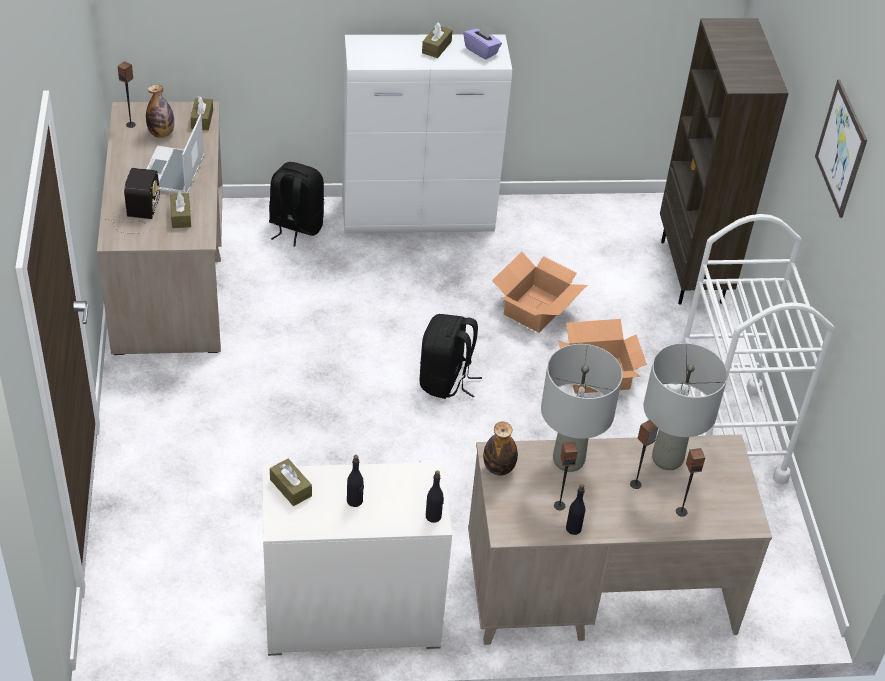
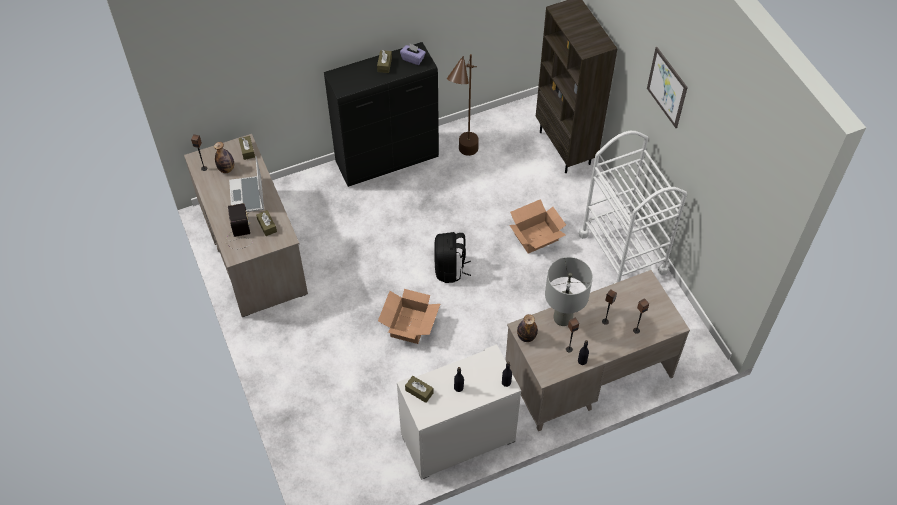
camera: 15 degrees left, 10 degrees up
black backpack [269,162,325,247] -> none
white cabinet [342,35,512,234] -> black cabinet [324,42,439,187]
cardboard box [492,252,587,333] -> cardboard box moved to [378,289,440,344]
grey table lamp [644,343,728,470] -> none
none -> brown floor lamp [447,54,479,156]

